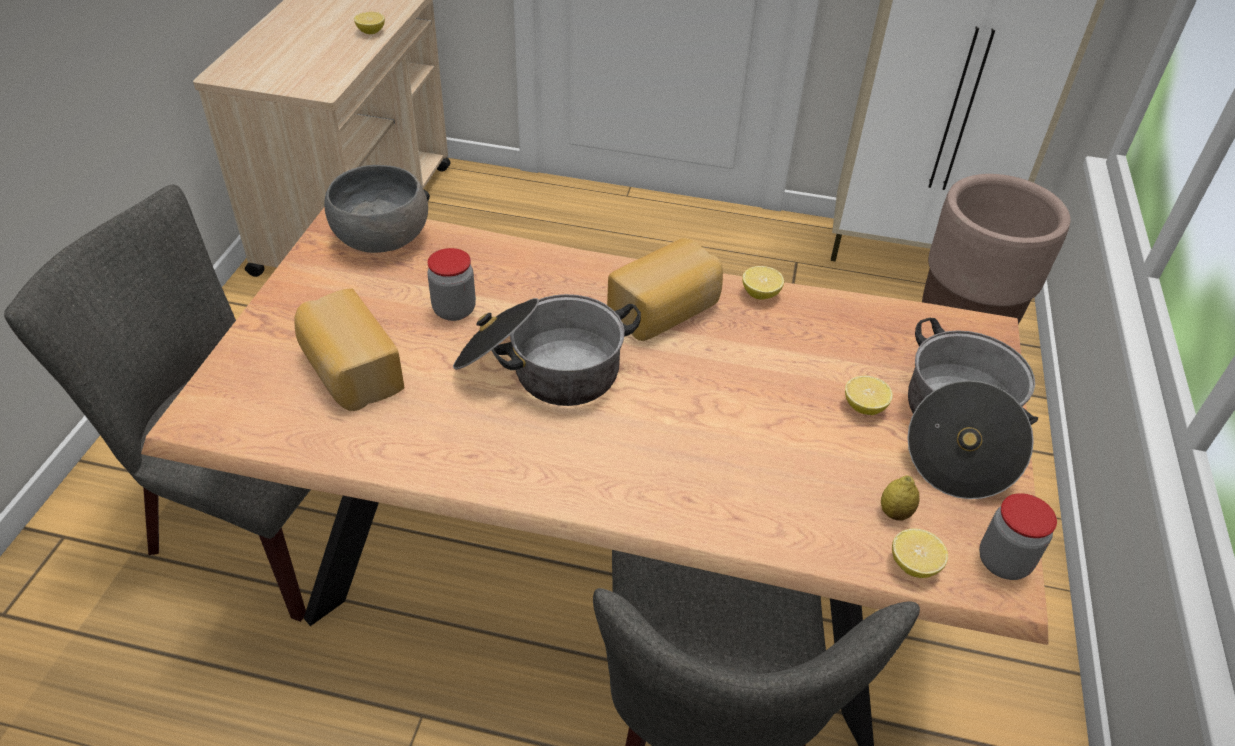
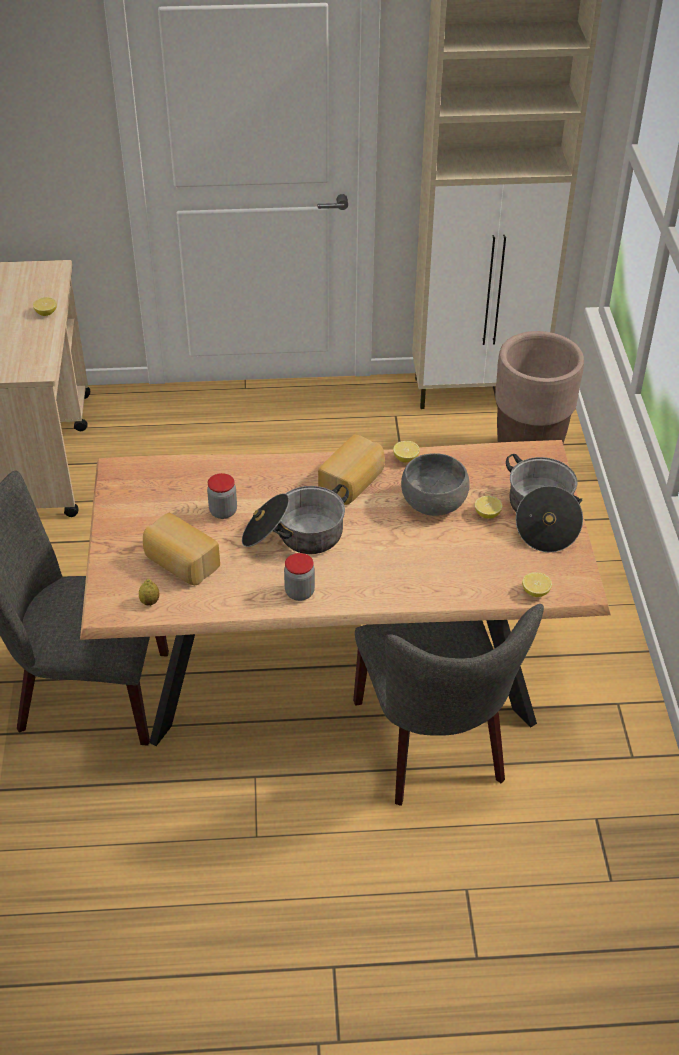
camera: 15 degrees left, 0 degrees up
grey bowl [324,165,428,253] -> grey bowl moved to [401,453,470,516]
lemon [881,475,919,520] -> lemon moved to [139,579,159,606]
jar [979,493,1057,580] -> jar moved to [284,553,315,601]

